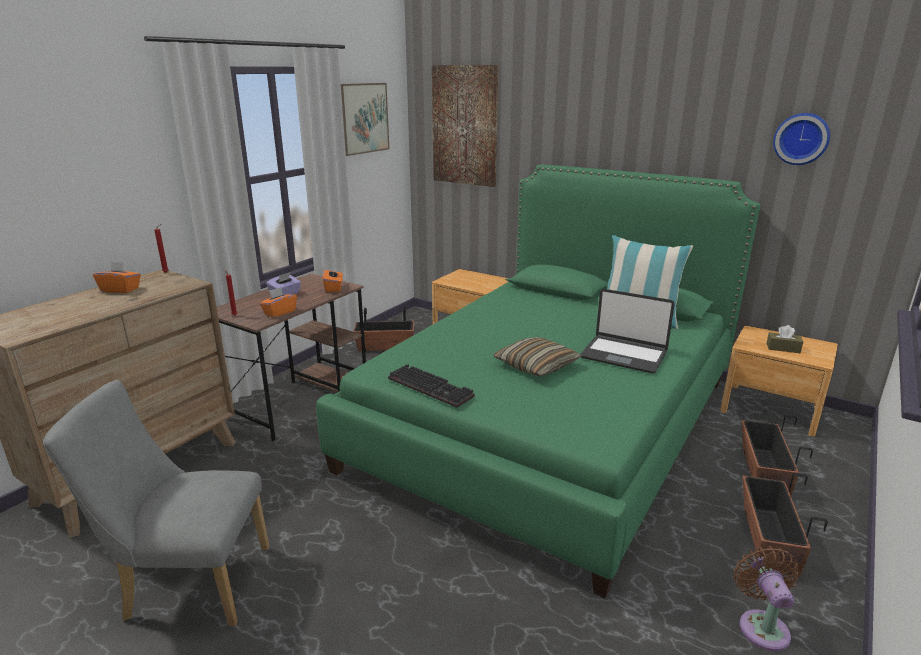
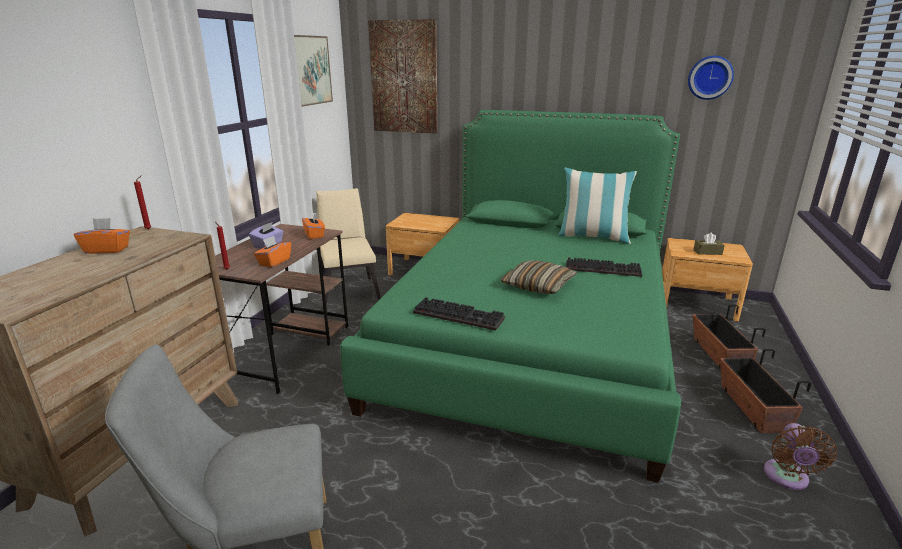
camera: 15 degrees left, 0 degrees up
planter [353,307,414,351] -> beige chair [316,188,381,311]
laptop [581,289,675,373] -> keyboard [566,257,642,277]
brown fan [734,546,800,651] -> brown fan turned 150 degrees counterclockwise [764,423,837,490]

